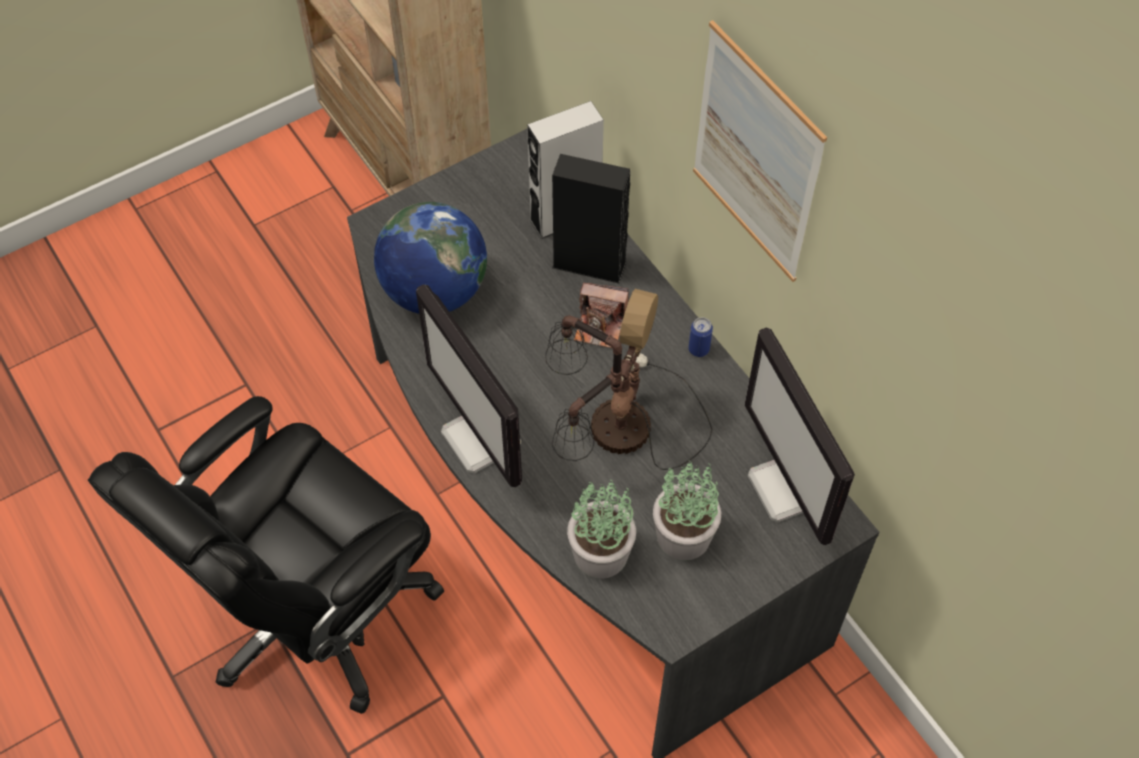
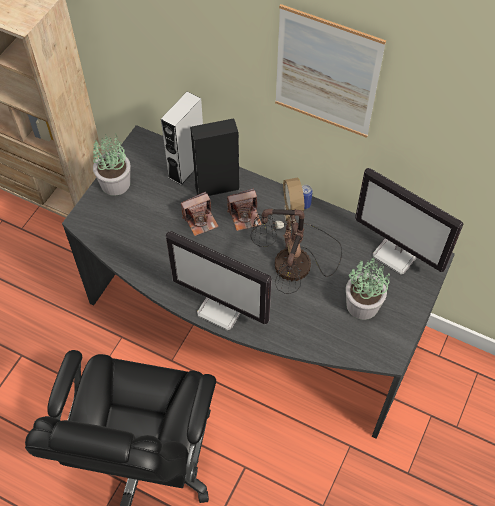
camera: 30 degrees left, 0 degrees up
globe [374,202,487,314] -> none
potted plant [567,480,636,579] -> potted plant moved to [93,135,130,196]
none -> camera [181,192,219,236]

